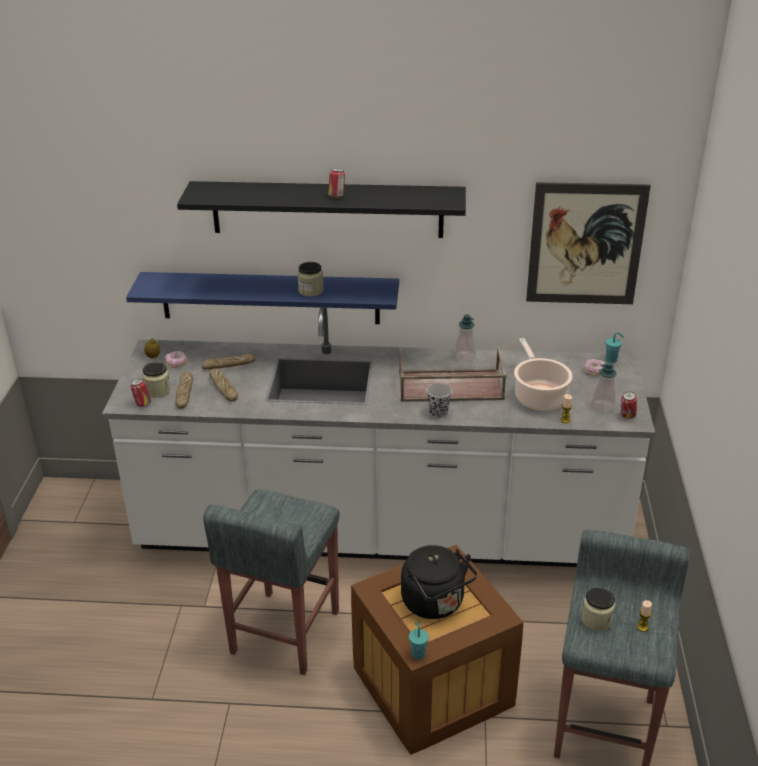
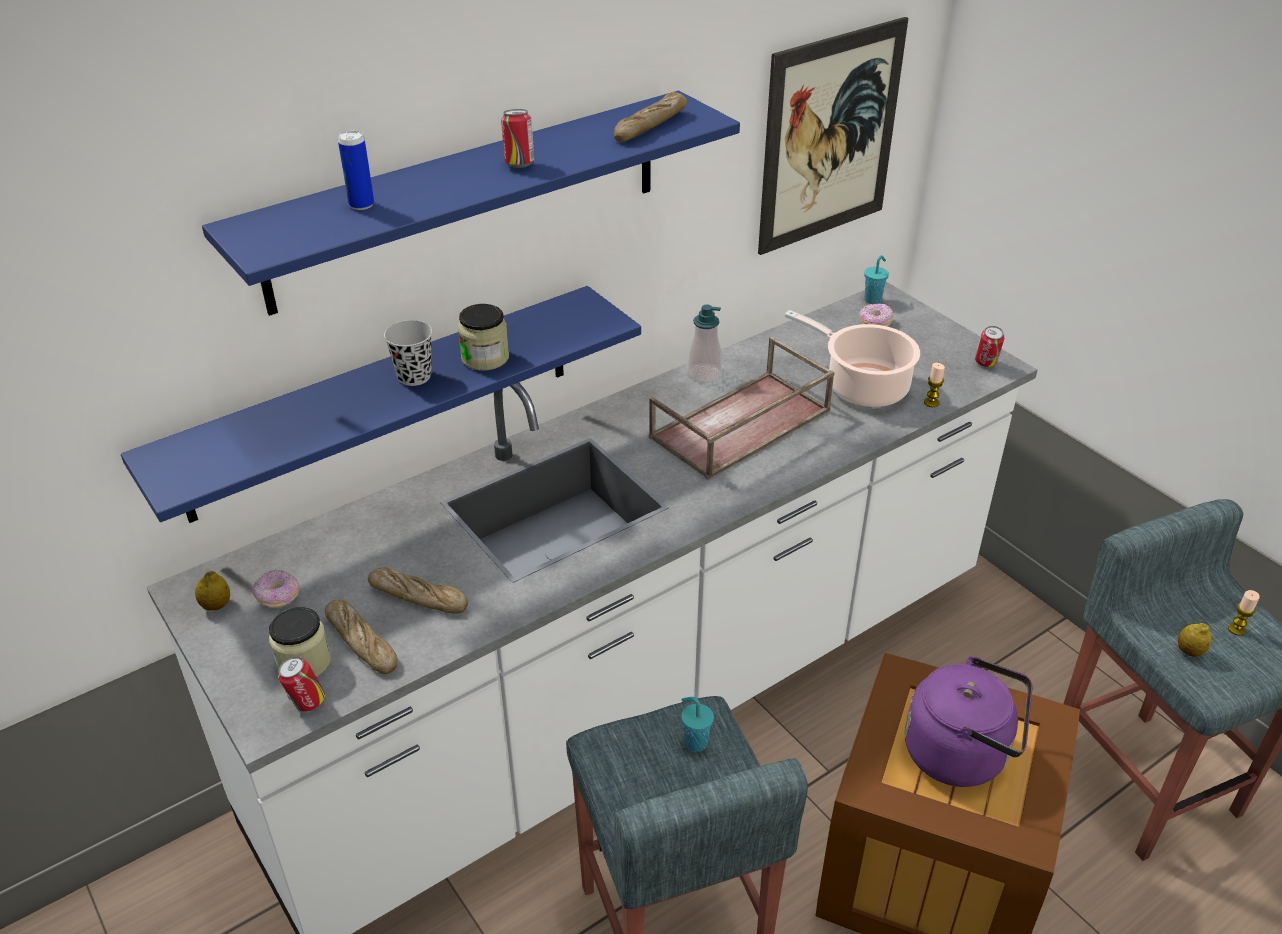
camera: 40 degrees left, 5 degrees up
black shelf [177,181,466,238] -> blue shelf [202,91,740,316]
bread [202,354,255,370] -> bread moved to [614,92,687,142]
black kettle [401,545,477,619] -> purple kettle [905,656,1032,787]
turquoise cup [409,622,429,659] -> turquoise cup moved to [681,697,714,752]
black cup [426,383,452,418] -> black cup moved to [384,320,432,386]
jar [581,587,615,631] -> lemon [1178,623,1211,657]
soap dispenser [592,362,617,412] -> none
none -> can [338,131,374,210]

